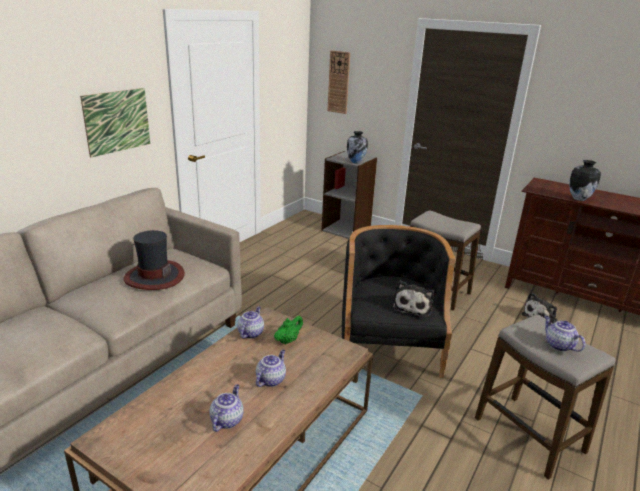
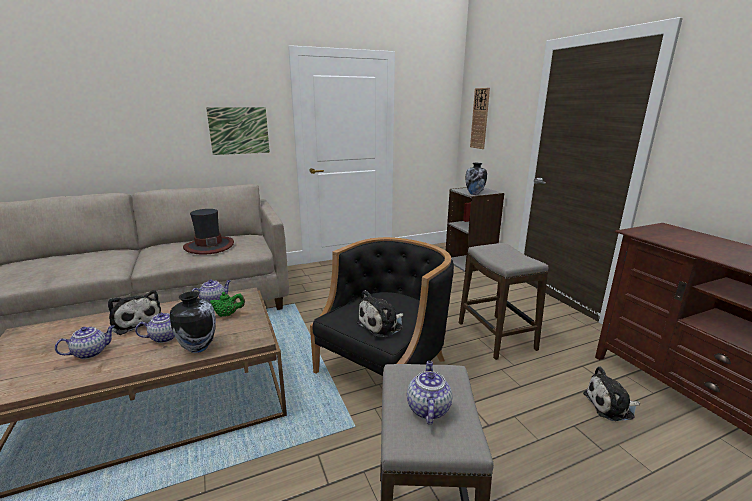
camera: 35 degrees right, 5 degrees down
vase [569,160,601,201] -> vase moved to [170,291,216,353]
none -> plush toy [108,290,161,335]

